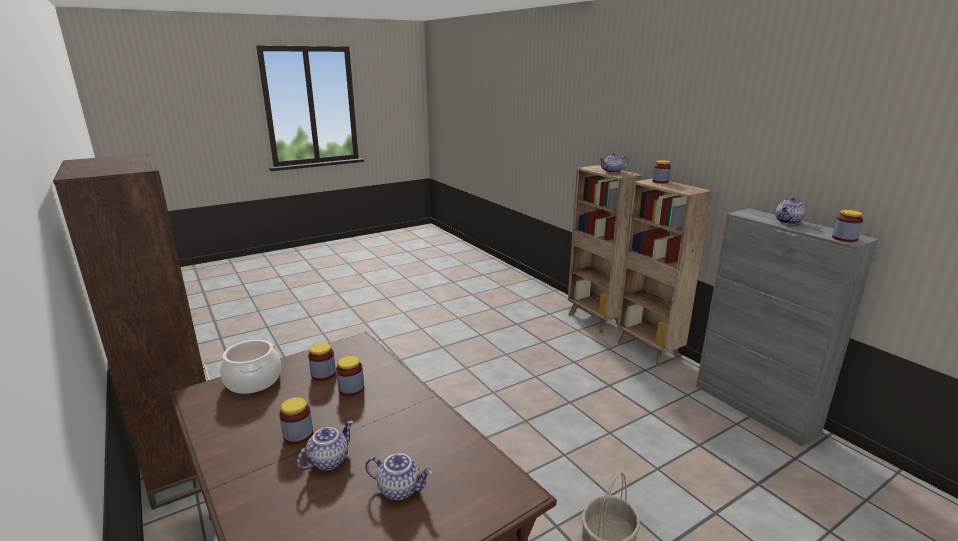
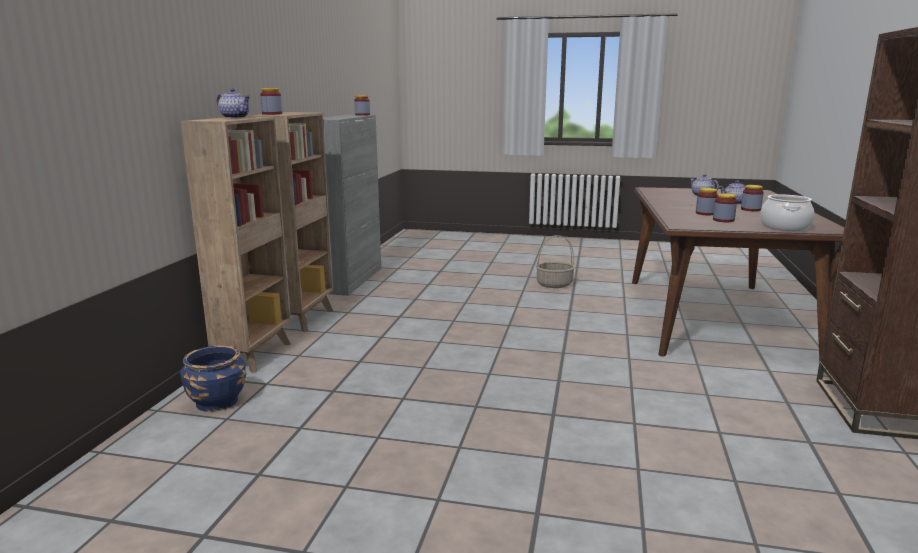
camera: 135 degrees left, 5 degrees down
teapot [775,197,805,225] -> none
none -> blue planter [180,345,247,412]

